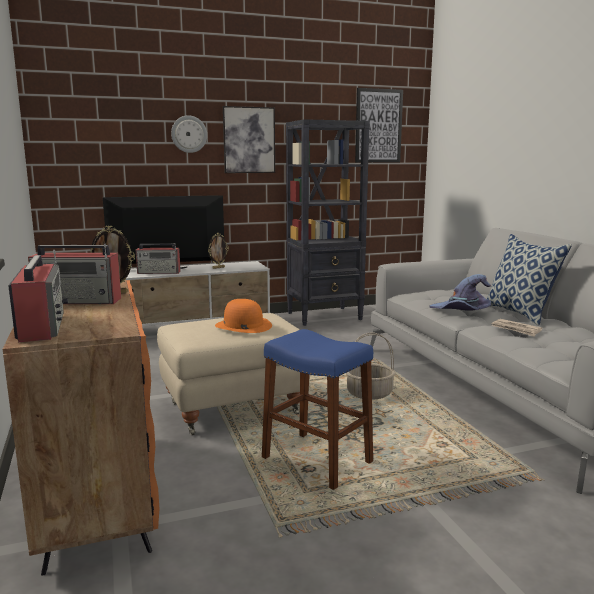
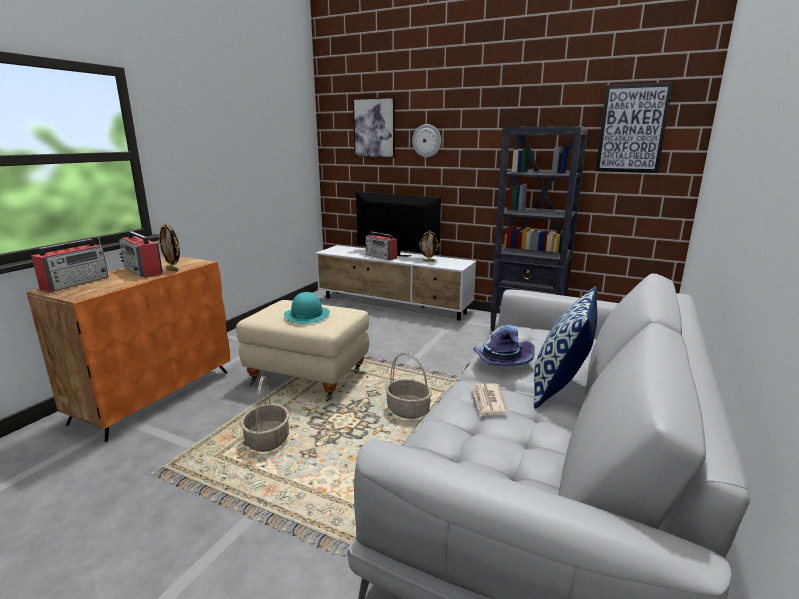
camera: 45 degrees right, 5 degrees up
orange hat [215,299,272,333] -> turquoise hat [284,292,330,324]
picture [223,106,275,173] -> picture moved to [353,97,395,158]
blue stool [262,329,373,490] -> basket [240,376,289,452]

